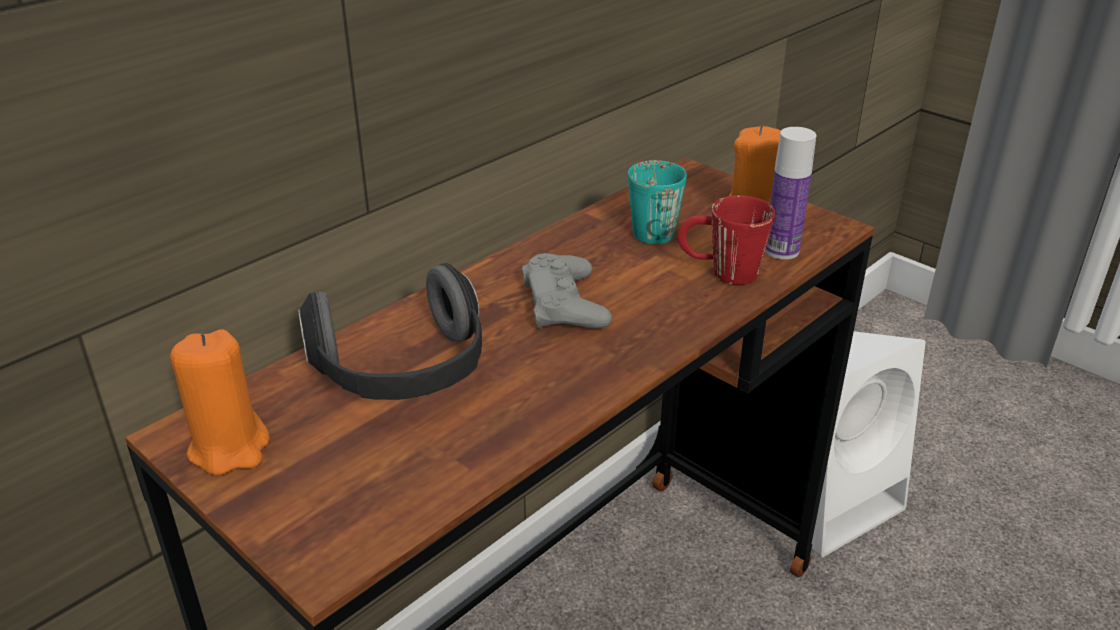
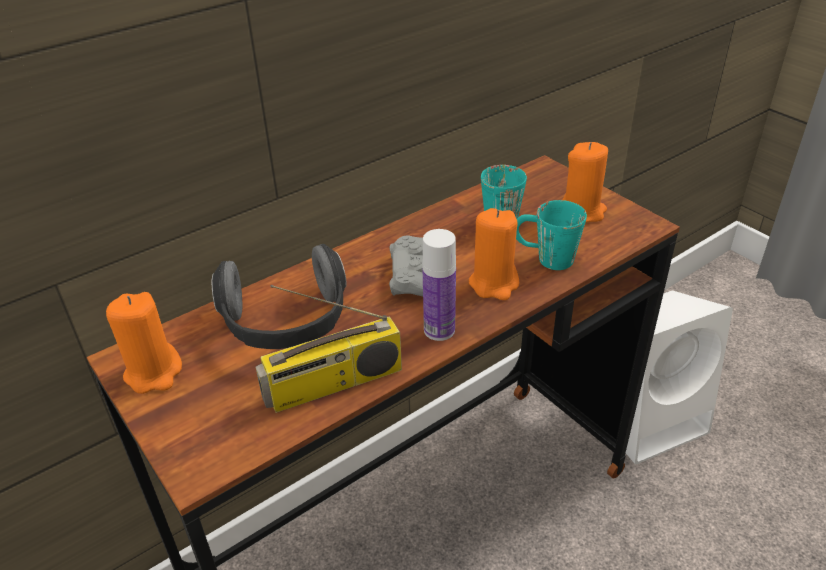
camera: 10 degrees right, 5 degrees up
red mug [677,195,775,285] -> turquoise mug [516,200,587,270]
bottle [765,127,816,259] -> bottle moved to [423,229,456,341]
none -> radio [255,285,402,413]
none -> orange candle [469,208,519,300]

